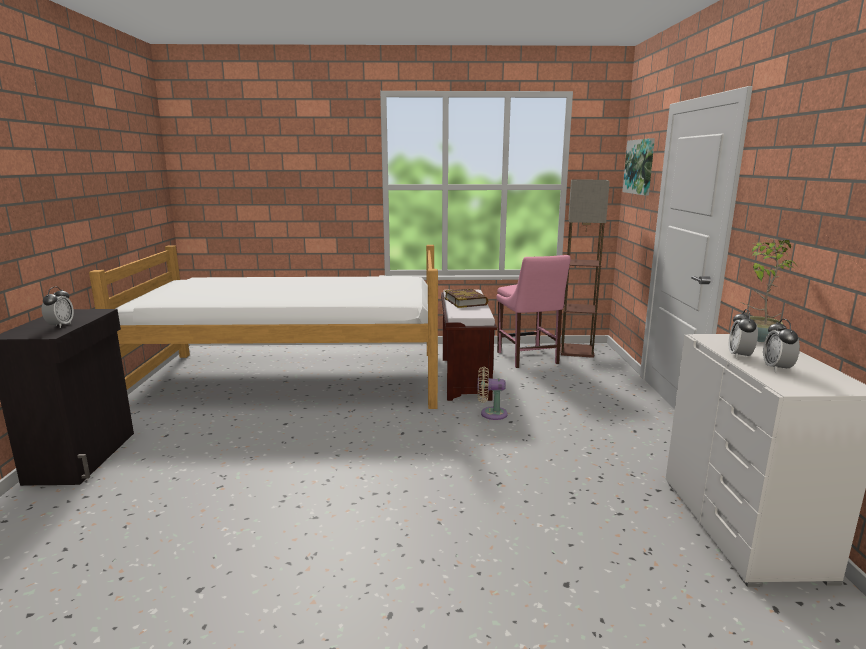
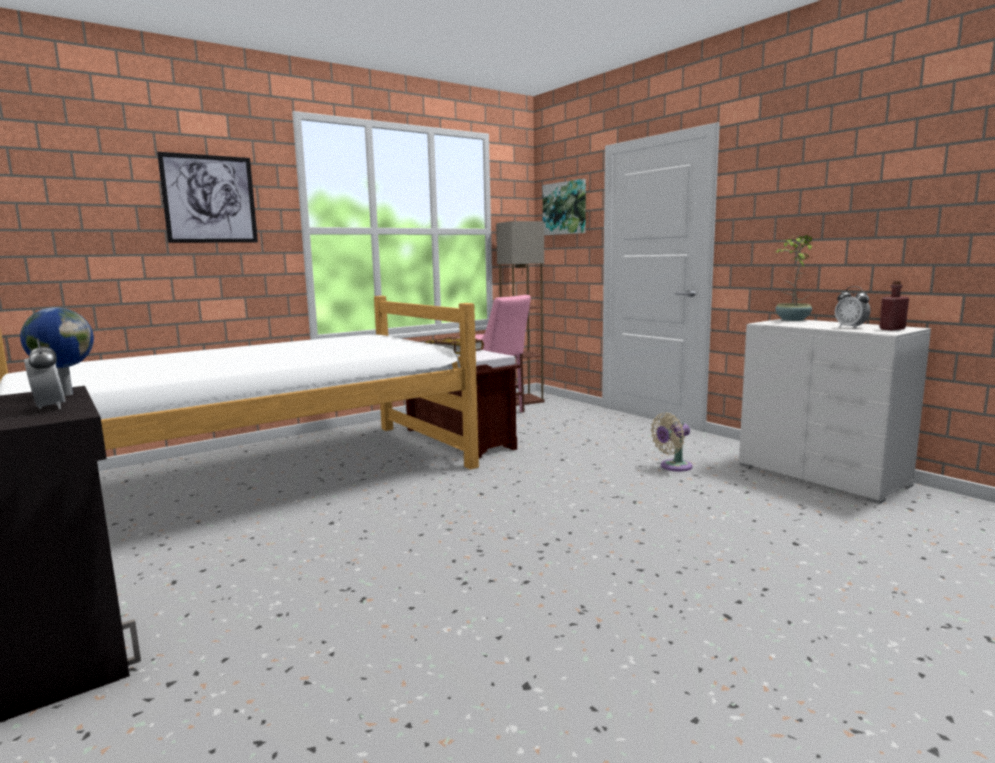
camera: 35 degrees left, 5 degrees down
beige fan [477,367,508,420] -> beige fan moved to [651,413,692,471]
alarm clock [729,309,758,359] -> none
none -> globe [20,307,94,396]
none -> picture [157,152,258,243]
none -> red bottle [879,281,909,330]

